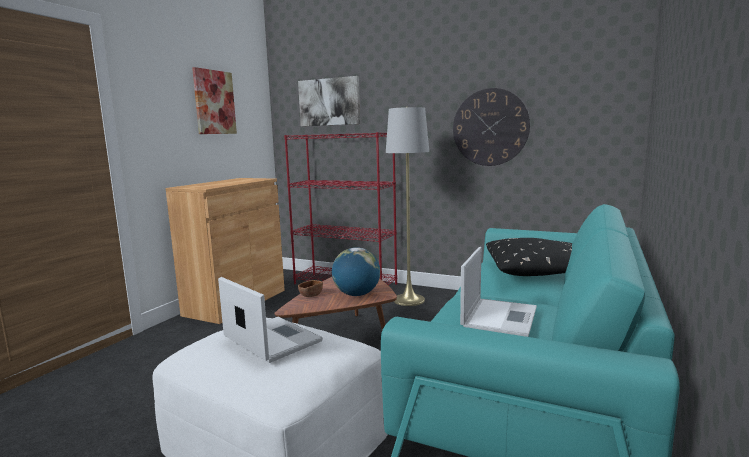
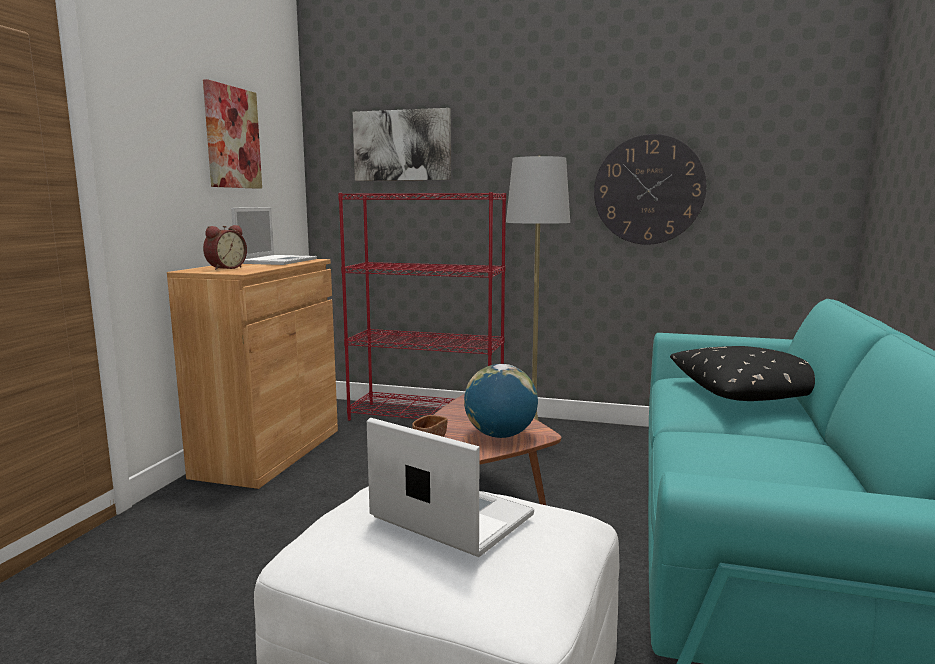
camera: 10 degrees left, 0 degrees up
laptop [460,247,537,337] -> laptop moved to [231,207,317,265]
none -> alarm clock [203,225,247,270]

